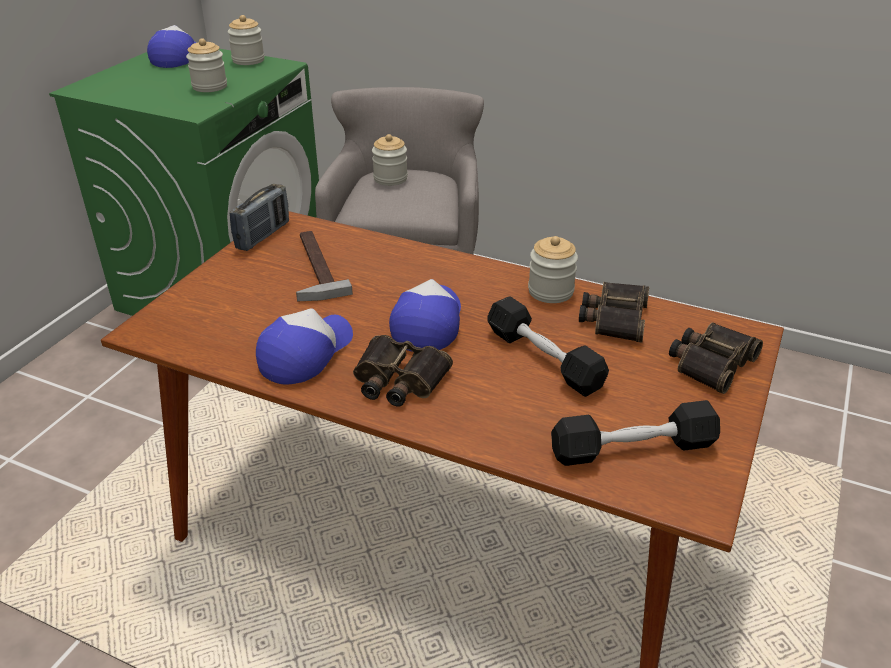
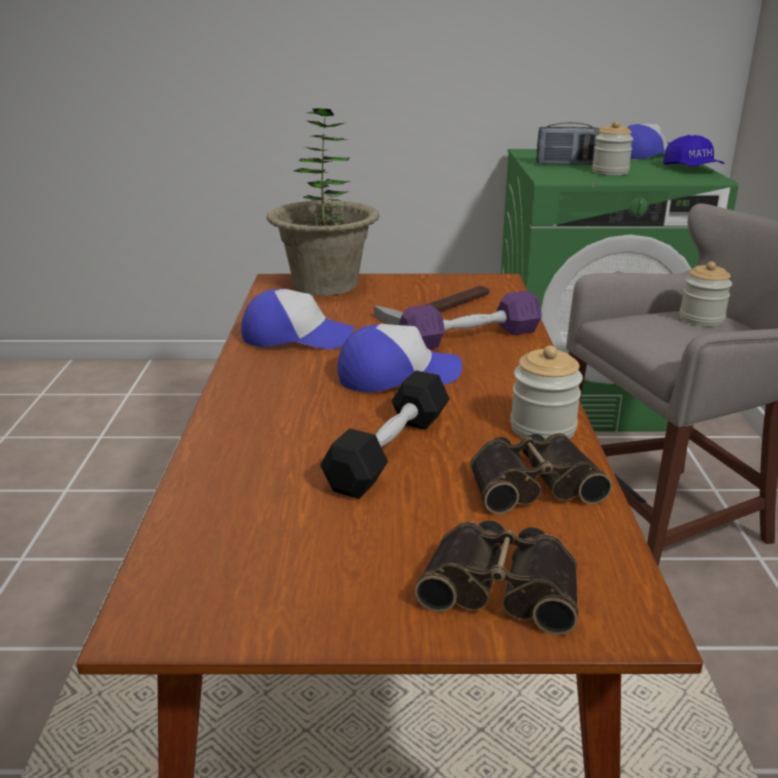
camera: 65 degrees right, 10 degrees down
jar [228,15,264,65] -> blue cap [663,135,724,166]
radio [229,184,289,251] -> radio moved to [536,122,600,165]
binoculars [353,335,453,407] -> none
black dumbbell [551,400,720,466] -> none
none -> potted plant [266,108,380,296]
none -> purple dumbbell [399,291,542,349]

